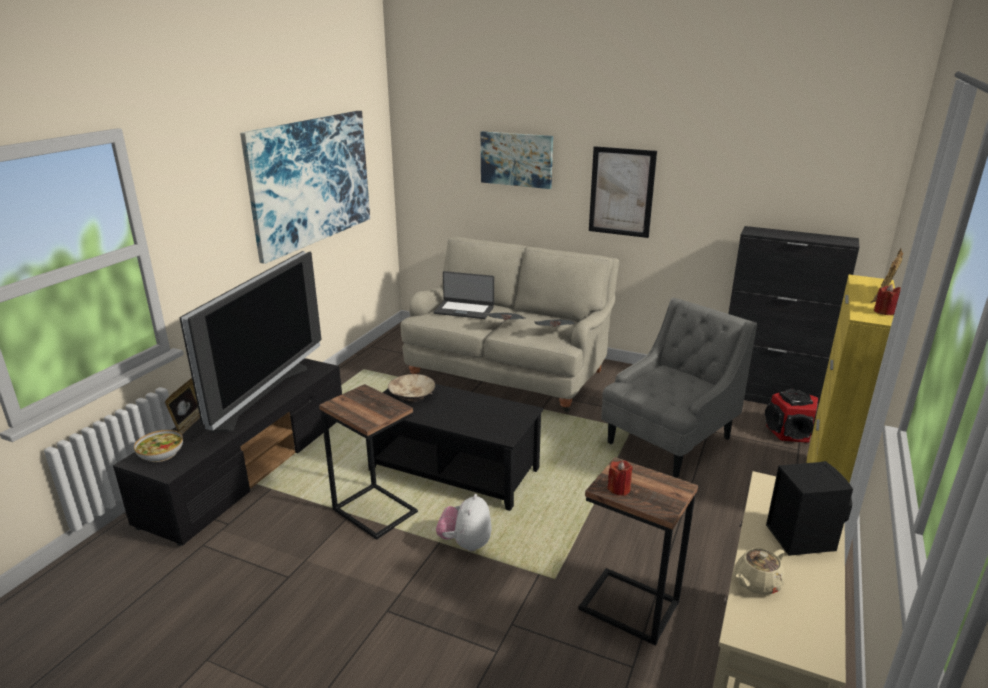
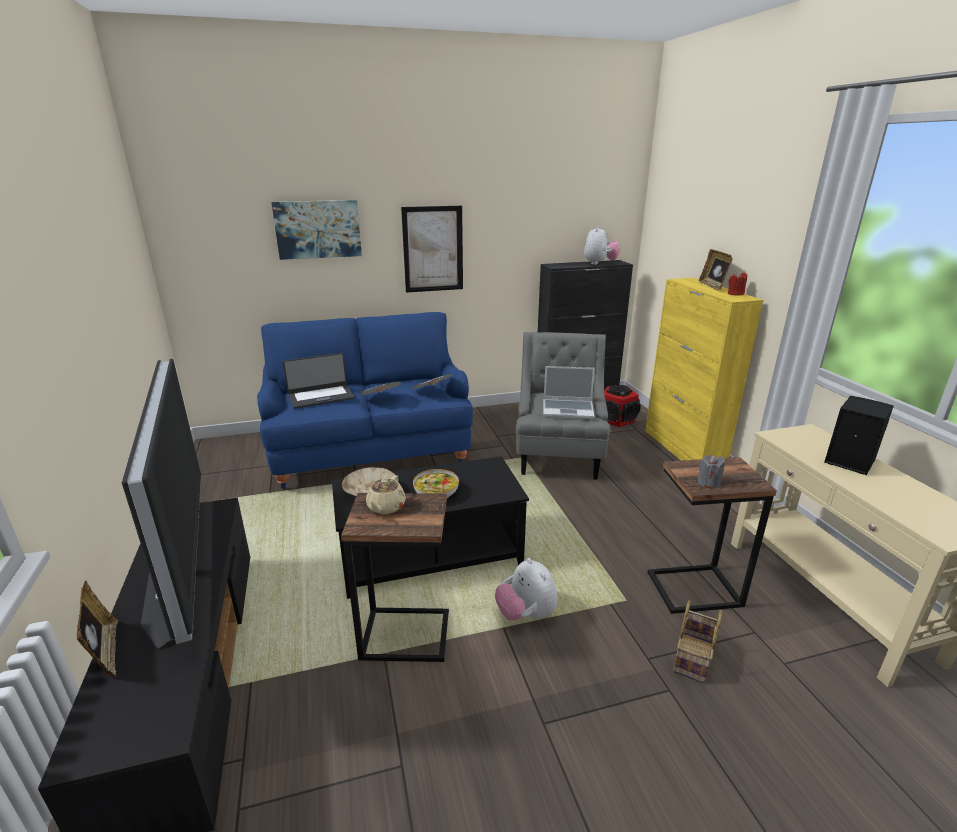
camera: 40 degrees left, 0 degrees up
bowl [134,430,183,462] -> bowl moved to [413,469,459,498]
picture [240,111,370,264] -> none
beige sofa [401,237,619,412] -> blue sofa [257,312,473,489]
red candle [607,460,632,496] -> grey candle [698,455,725,488]
beige teapot [735,548,785,594] -> beige teapot moved to [366,475,406,514]
none -> laptop [543,366,595,419]
none -> plush toy [584,226,620,265]
none -> basket [673,600,722,683]

